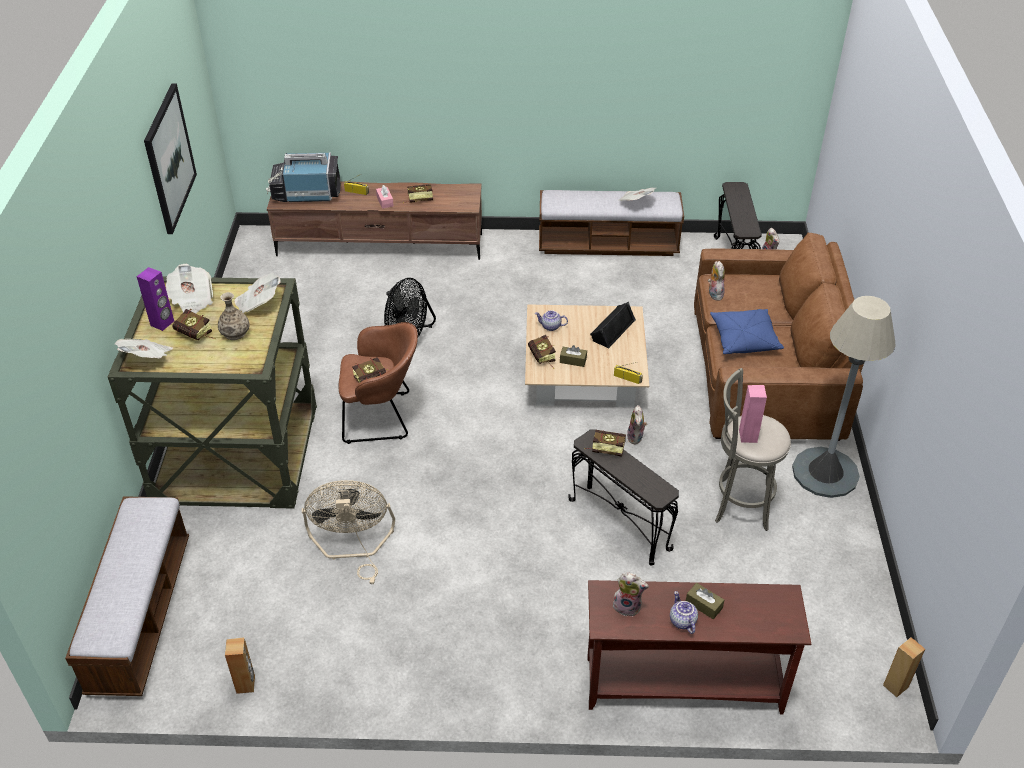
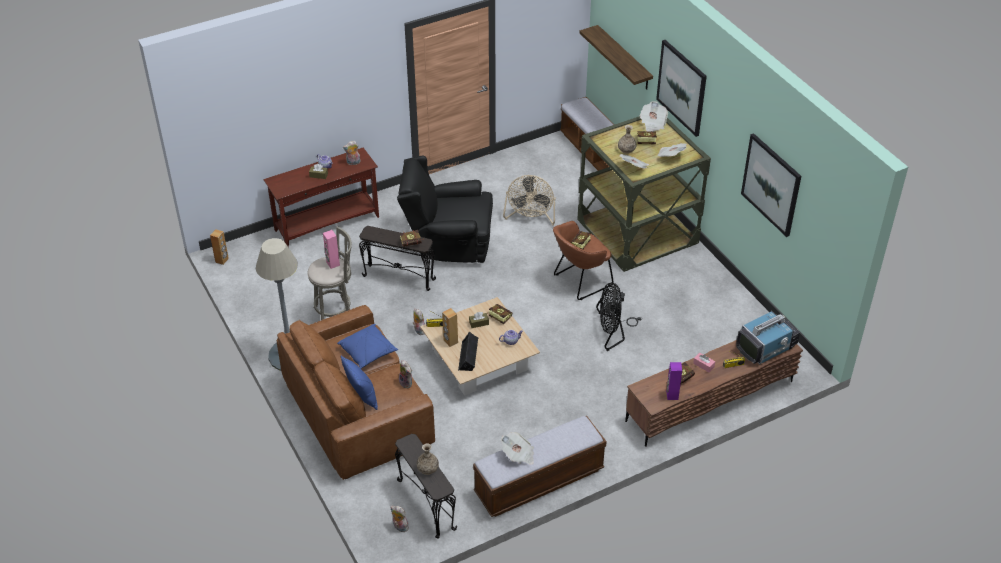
camera: 150 degrees right, 0 degrees up
purple speaker [137,267,174,331] -> purple speaker moved to [666,362,682,400]
brown speaker [225,638,255,694] -> brown speaker moved to [442,308,458,347]
beige fan [302,480,395,585] -> beige fan turned 45 degrees clockwise [503,175,556,226]
none -> blue pillow [341,355,378,410]
none -> black armchair [397,156,493,263]
none -> vase [417,444,439,475]
none -> shelf [579,25,653,90]
none -> picture [656,40,707,137]

